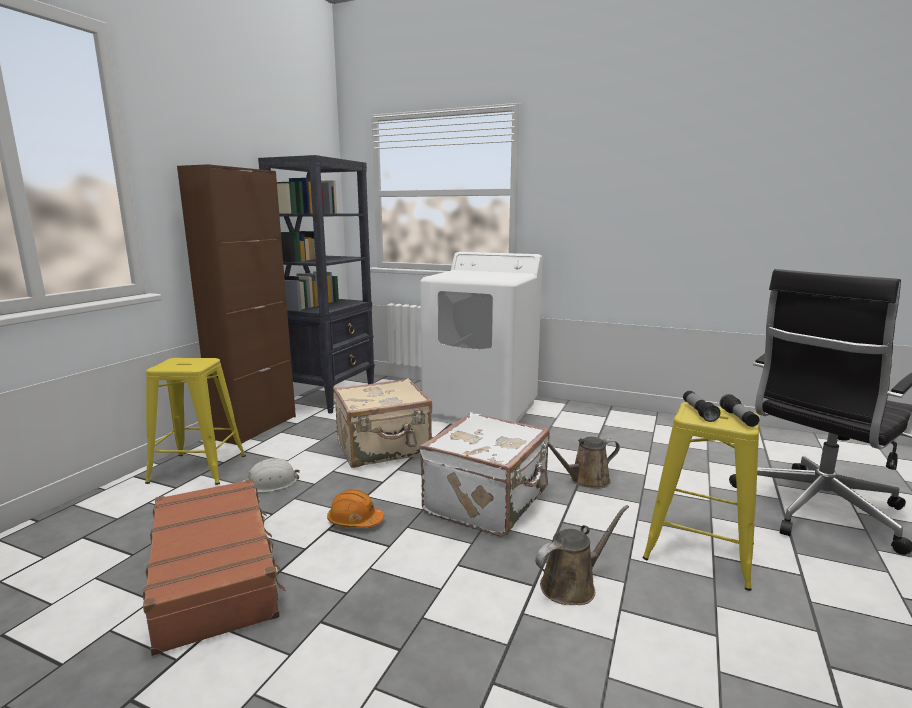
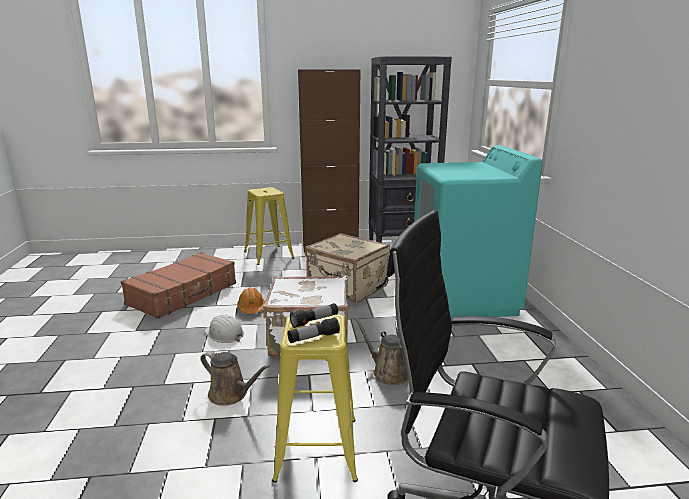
camera: 60 degrees right, 5 degrees up
white hard hat [242,458,300,493] -> white hard hat moved to [204,315,244,343]
white washing machine [420,252,542,424] -> turquoise washing machine [414,145,543,319]

